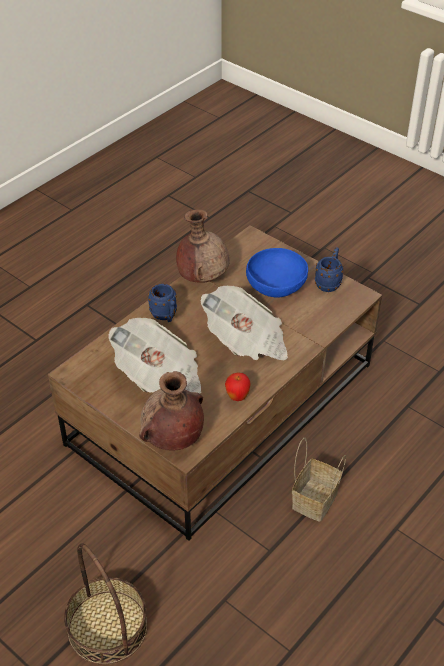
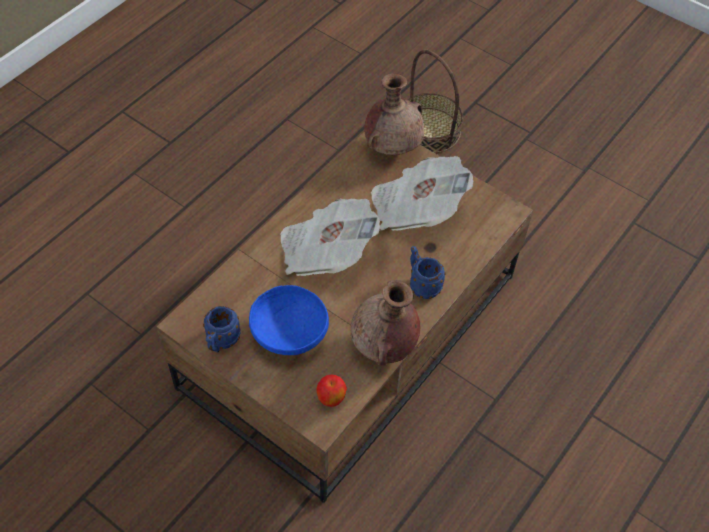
camera: 175 degrees right, 10 degrees up
apple [225,373,251,401] -> apple moved to [316,374,347,407]
basket [292,438,346,522] -> none

